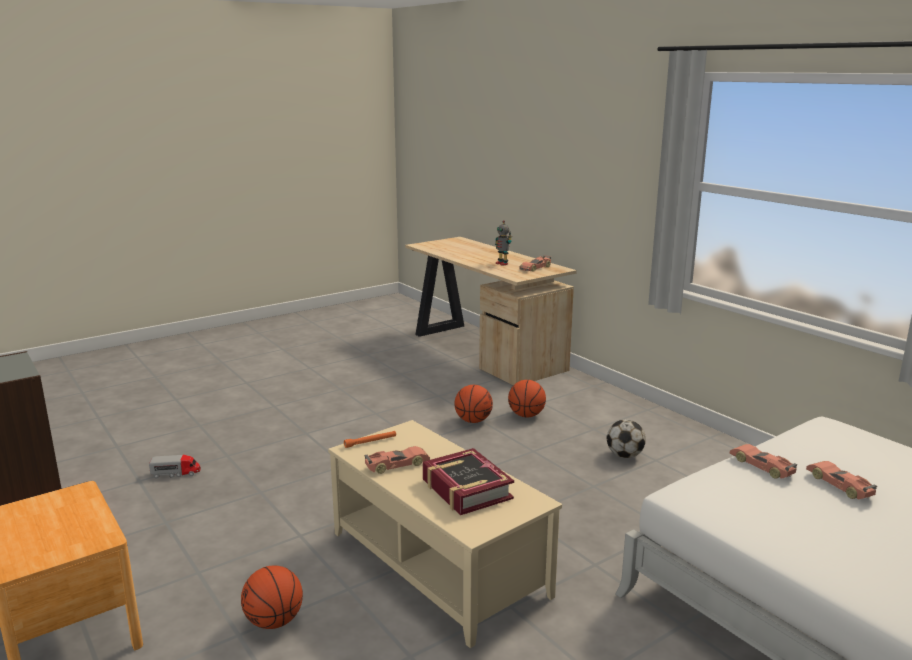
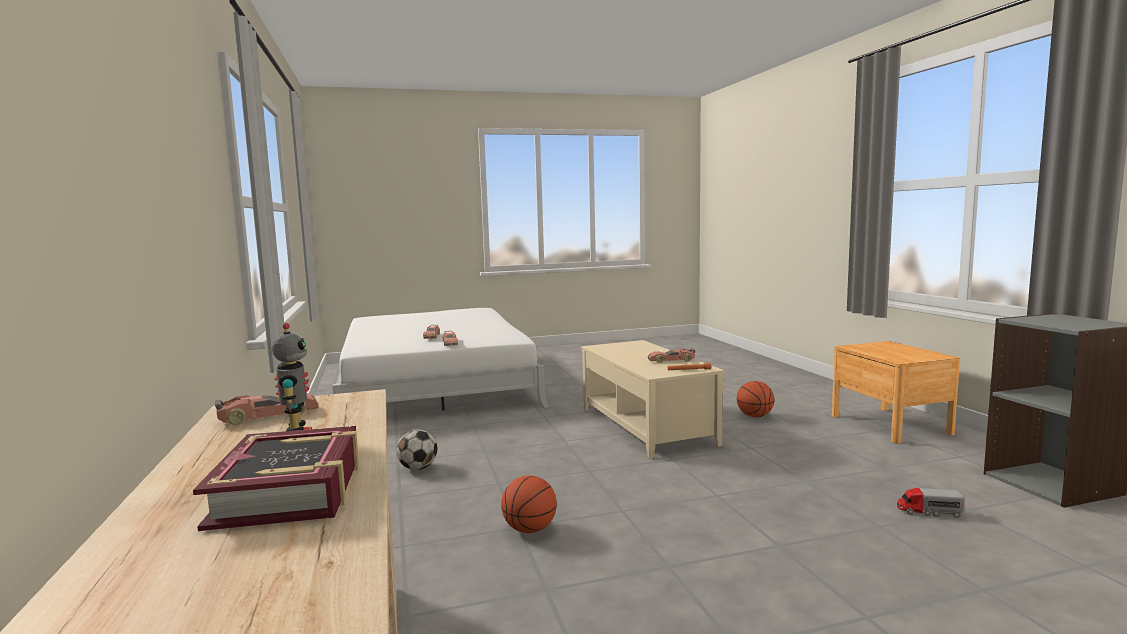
camera: 160 degrees left, 10 degrees down
book [423,448,514,515] -> book moved to [193,426,359,531]
basketball [508,380,546,417] -> none

